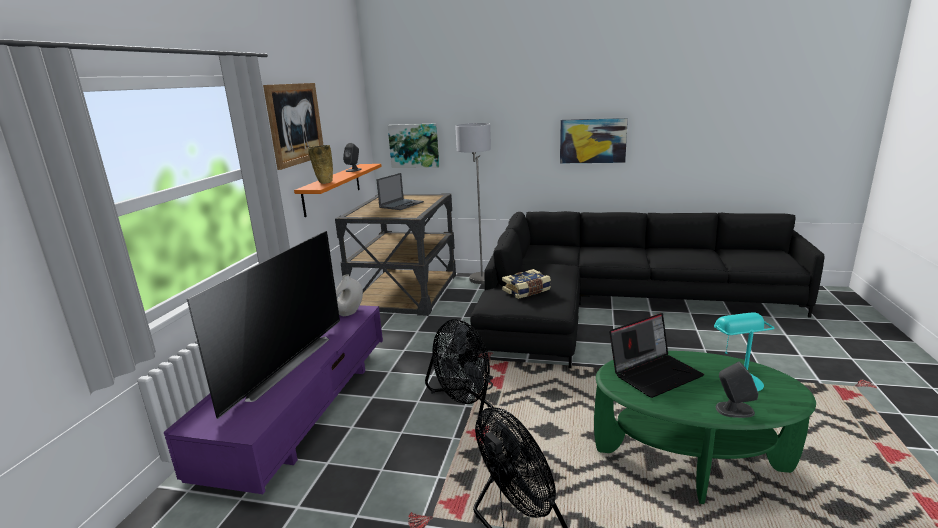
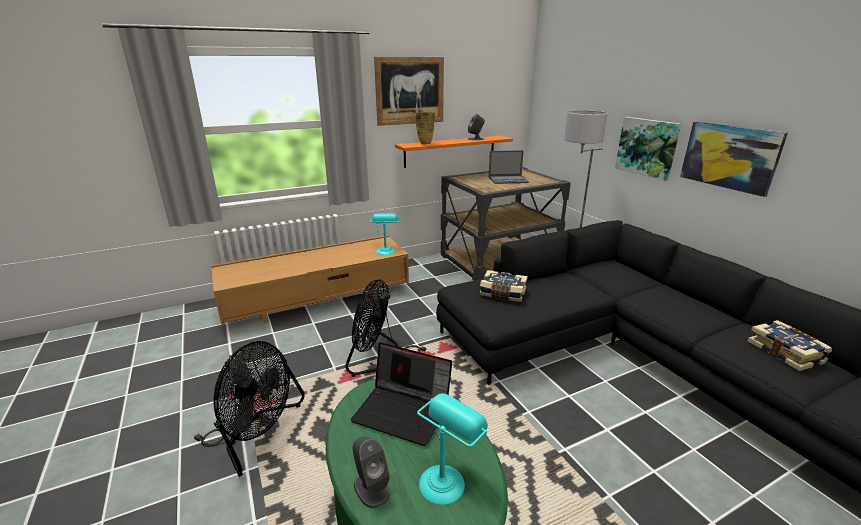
camera: 50 degrees right, 5 degrees up
purple tv stand [164,305,383,494] -> brown tv stand [211,235,409,325]
television [187,231,340,419] -> none
white vase [336,274,363,316] -> turquoise table lamp [370,213,399,255]
picture [388,123,439,168] -> picture moved to [615,117,681,181]
none -> book [747,320,832,371]

